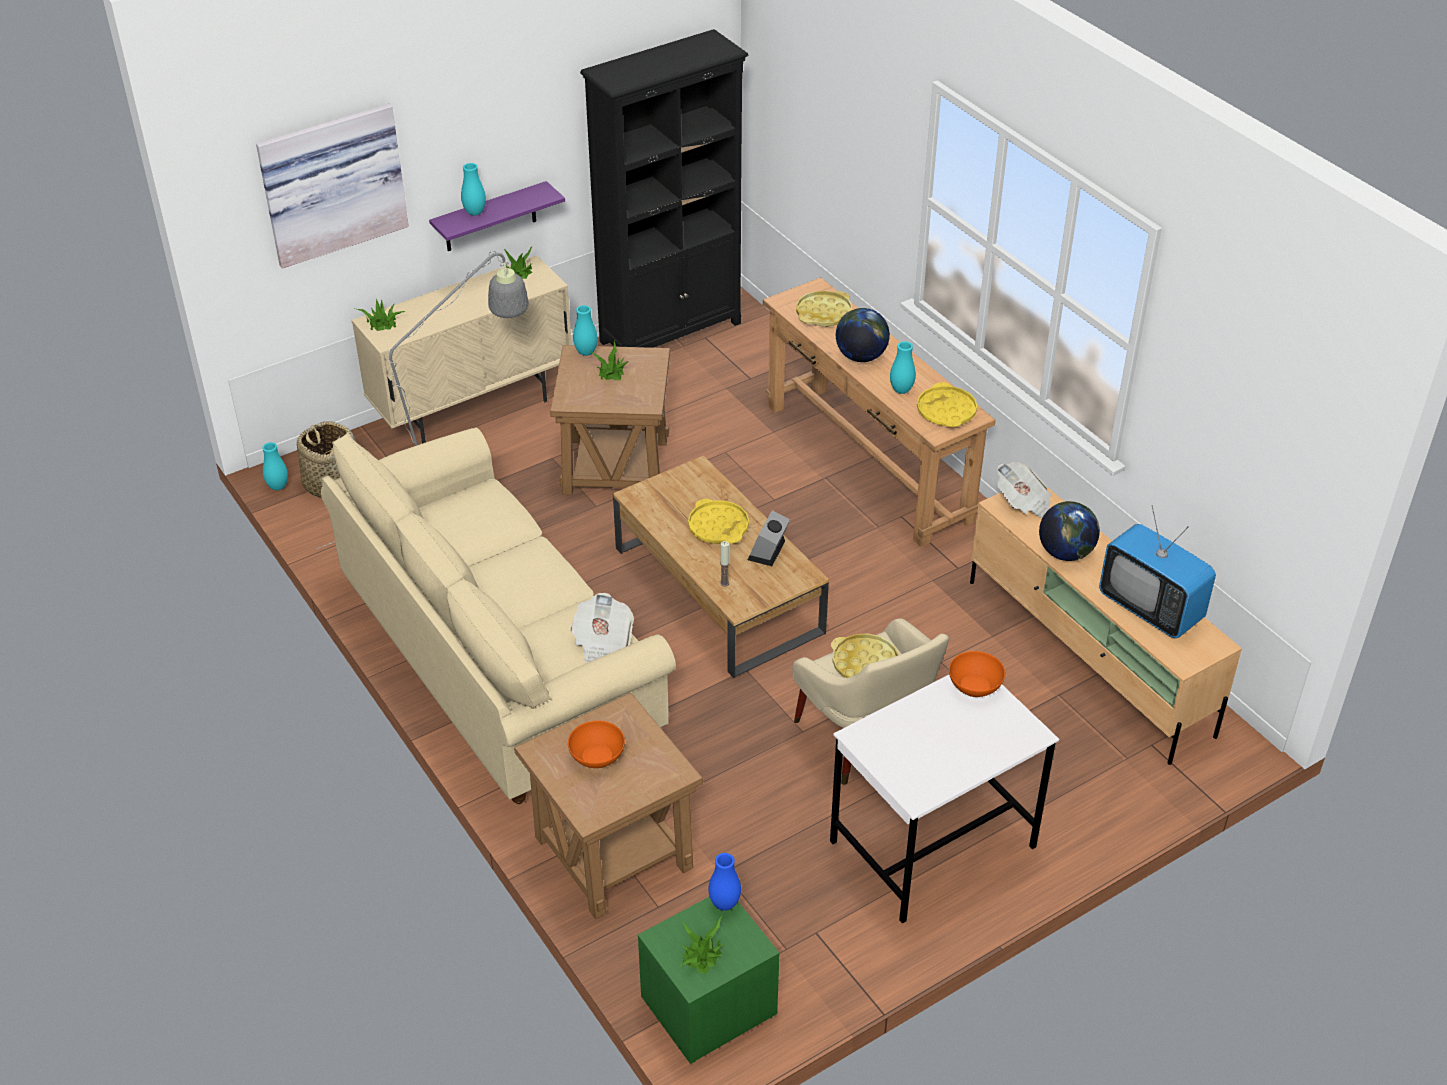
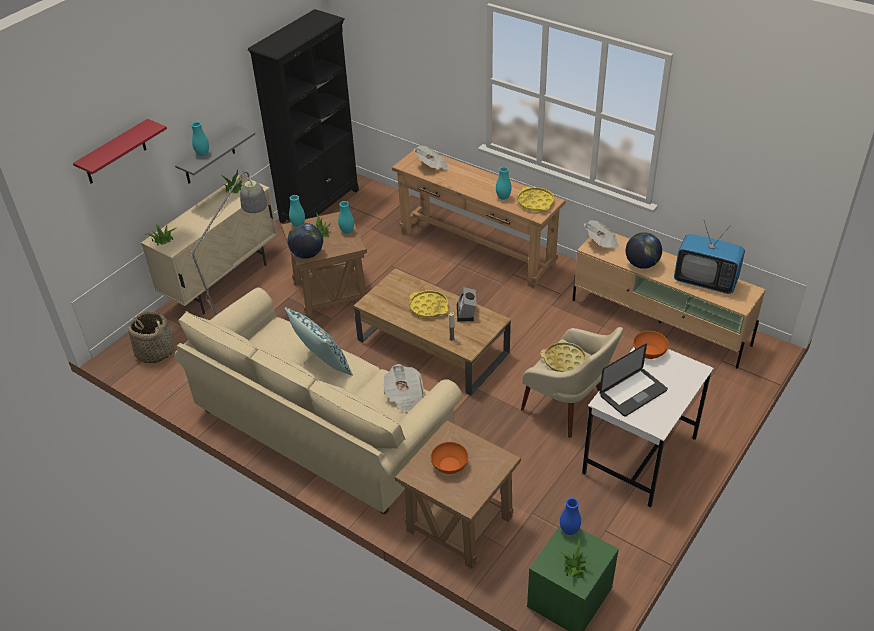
camera: 20 degrees left, 0 degrees up
picture [256,104,409,269] -> red shelf [73,119,167,184]
turquoise vase [262,442,288,490] -> turquoise vase moved to [338,201,354,234]
purple shelf [429,181,565,251] -> grey shelf [175,126,255,184]
yellow tray [796,291,852,327] -> newspaper [414,146,450,169]
globe [836,308,890,362] -> globe moved to [288,223,323,259]
none -> pillow [285,307,353,376]
none -> laptop [600,343,668,417]

